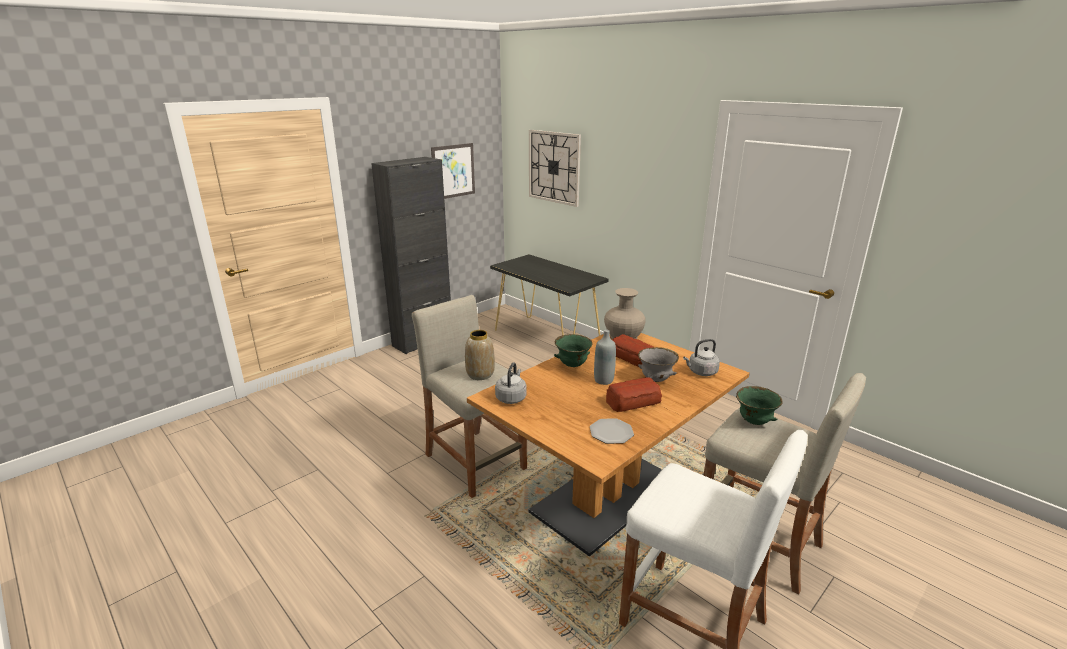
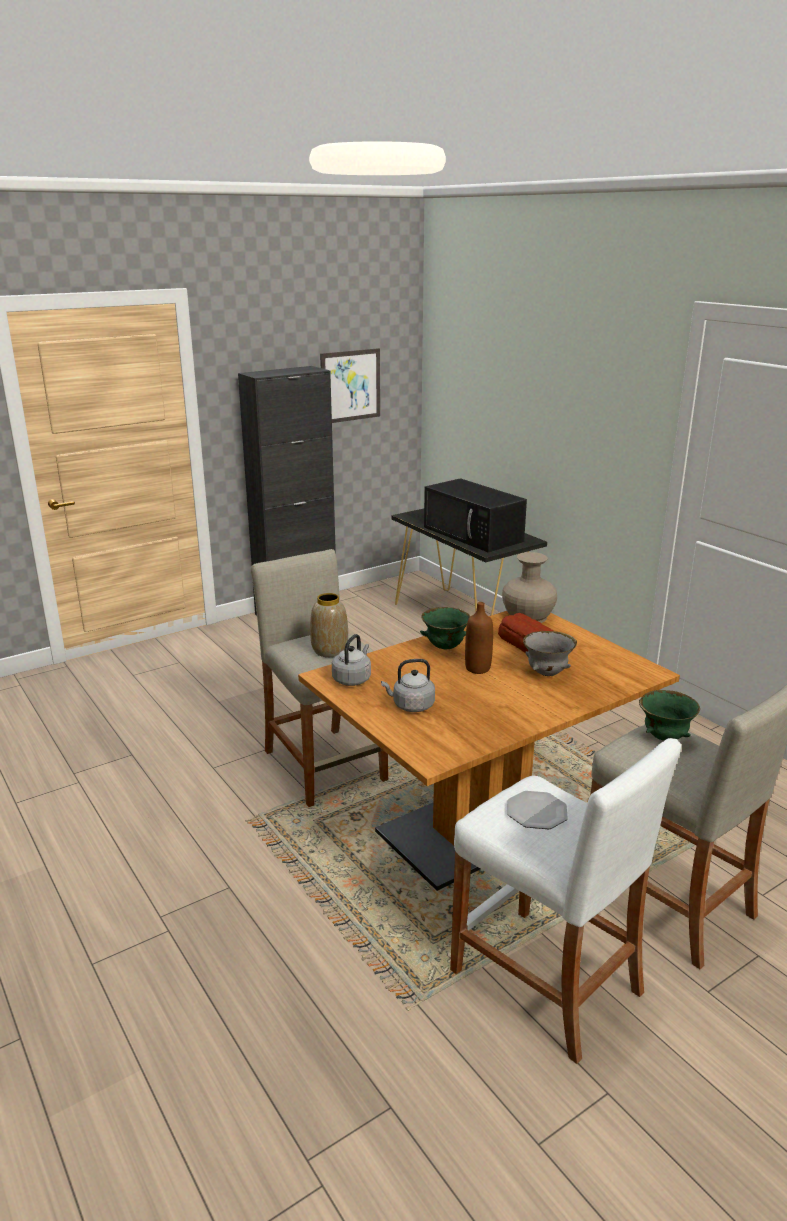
camera: 10 degrees right, 0 degrees up
wall clock [529,130,581,207] -> none
plate [590,418,634,444] -> plate moved to [507,791,568,829]
grey bottle [594,329,616,385] -> brown bottle [465,602,493,674]
bread [606,377,662,412] -> none
grey kettle [683,339,720,376] -> grey kettle moved to [381,659,435,712]
none -> black microwave [424,478,527,553]

